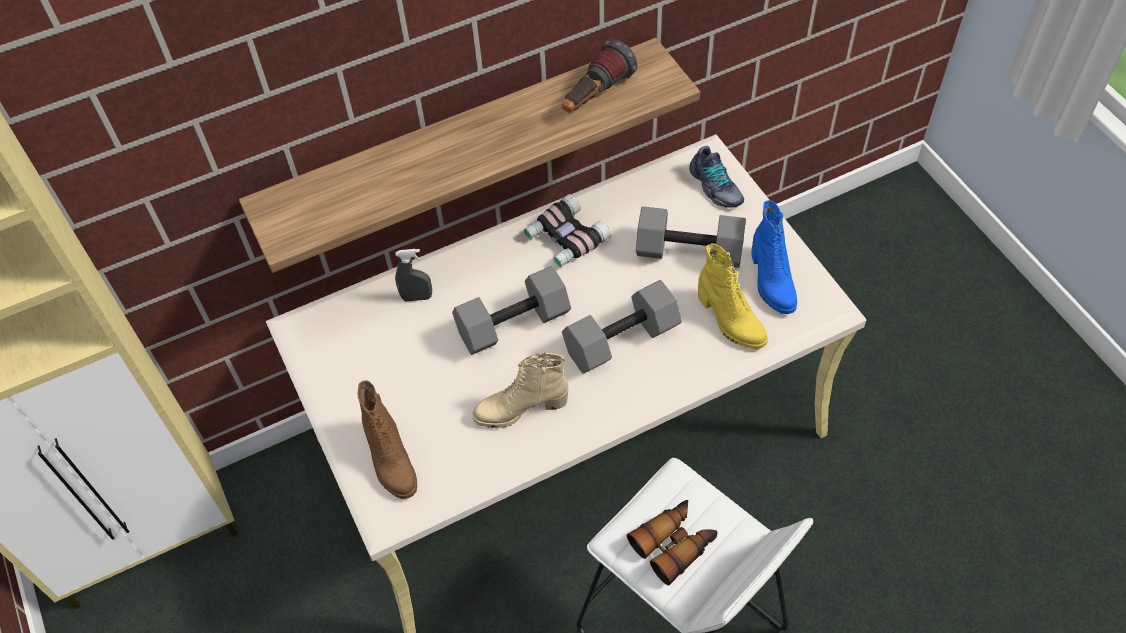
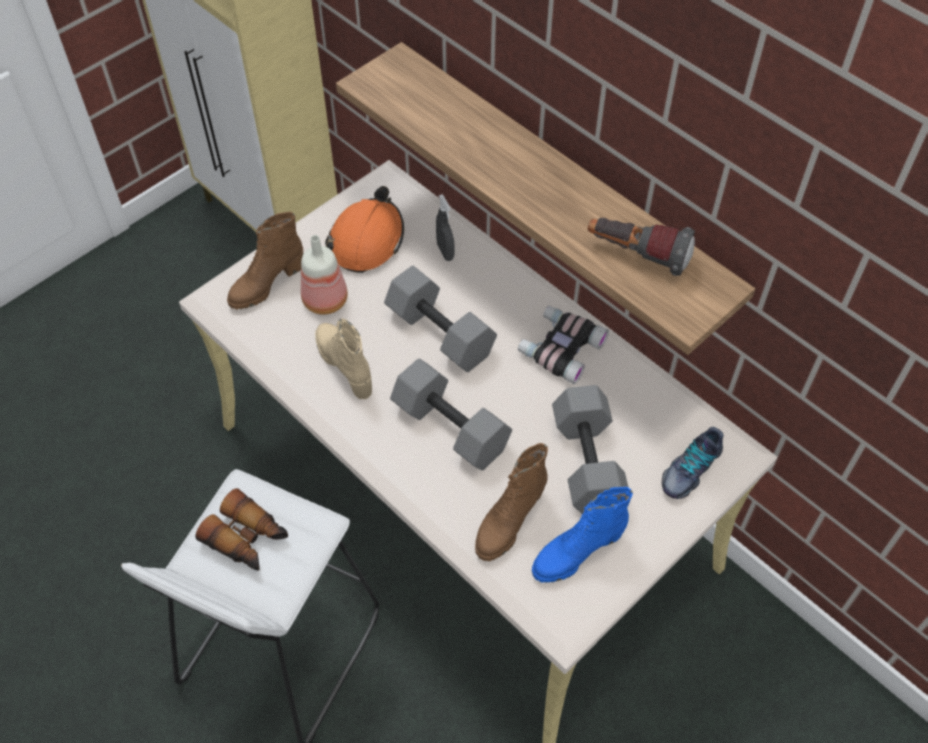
camera: 70 degrees right, 0 degrees up
yellow boot [698,243,768,349] -> brown boot [475,443,548,561]
none -> bottle [301,235,348,315]
none -> orange hard hat [325,186,404,273]

